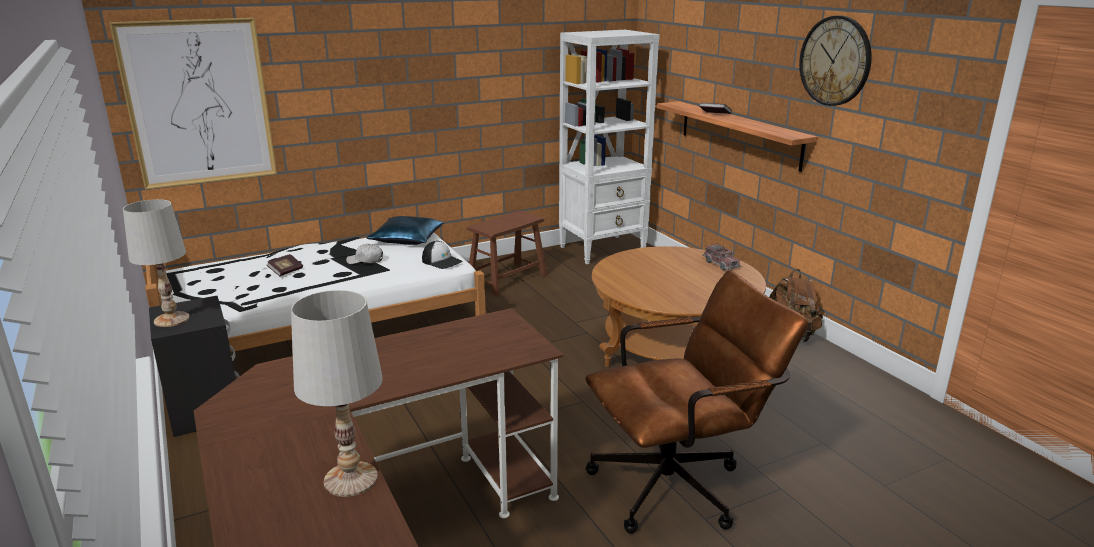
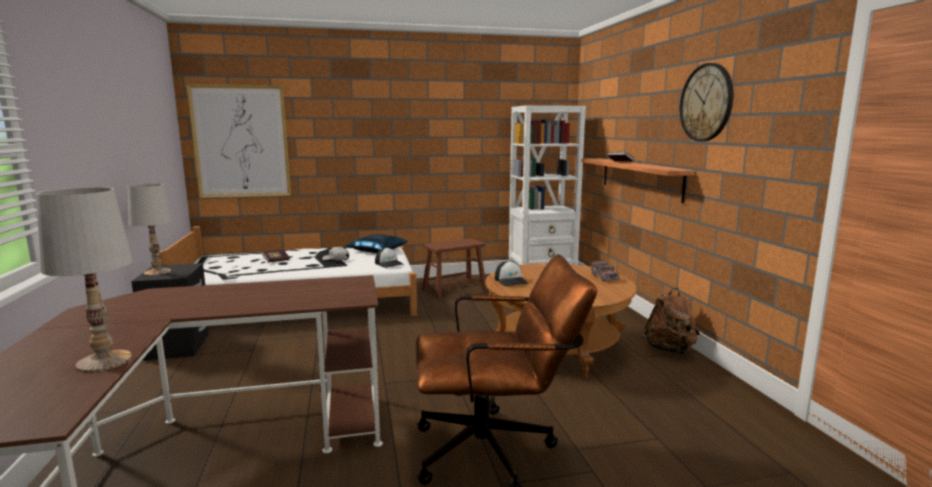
camera: 15 degrees right, 10 degrees down
none -> cap [495,261,529,286]

